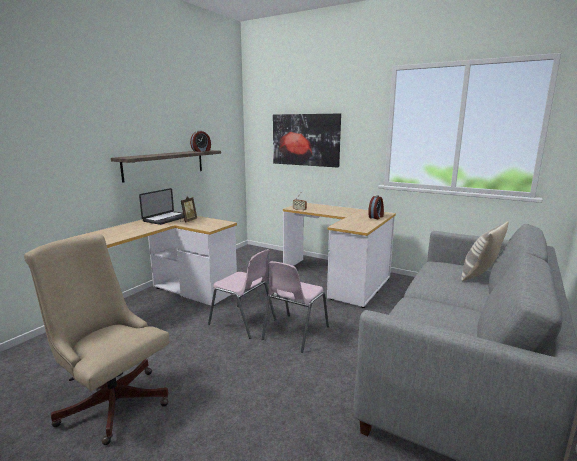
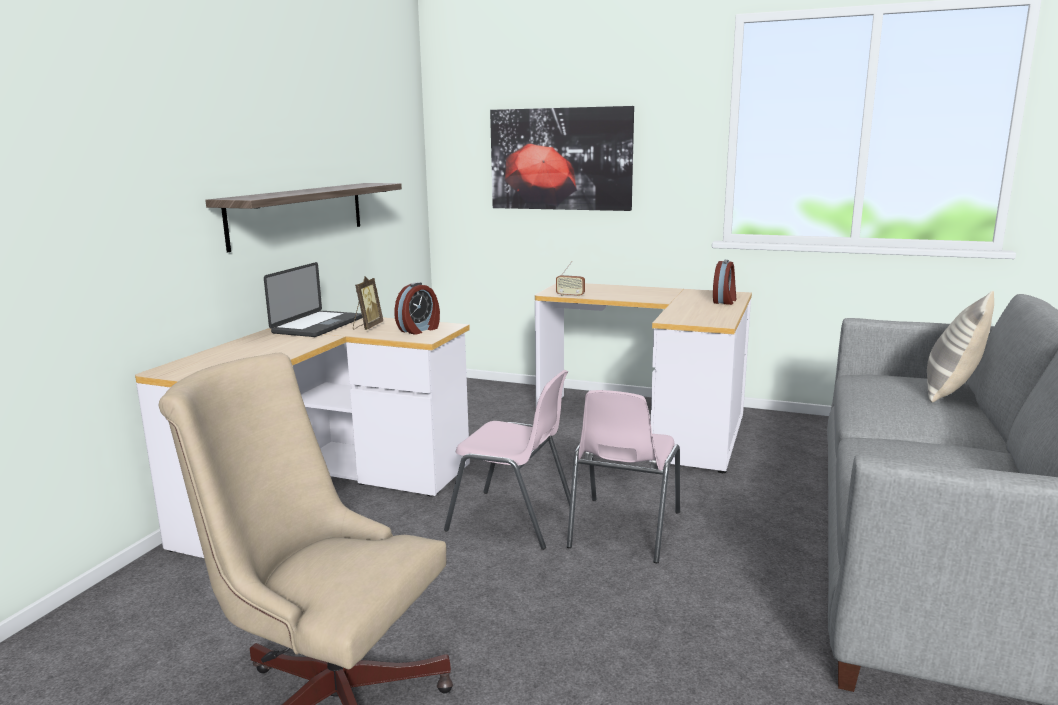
camera: 10 degrees left, 0 degrees up
alarm clock [190,130,211,152] -> alarm clock moved to [394,282,440,335]

